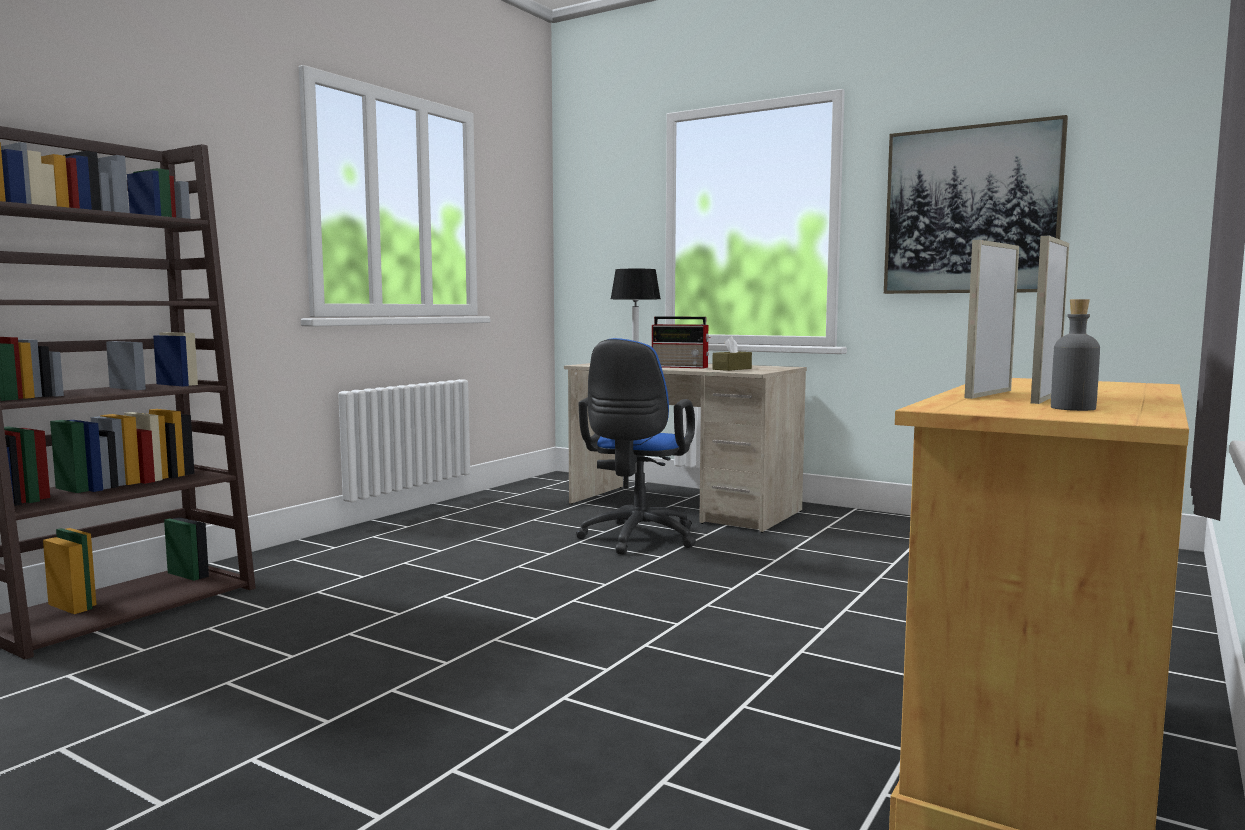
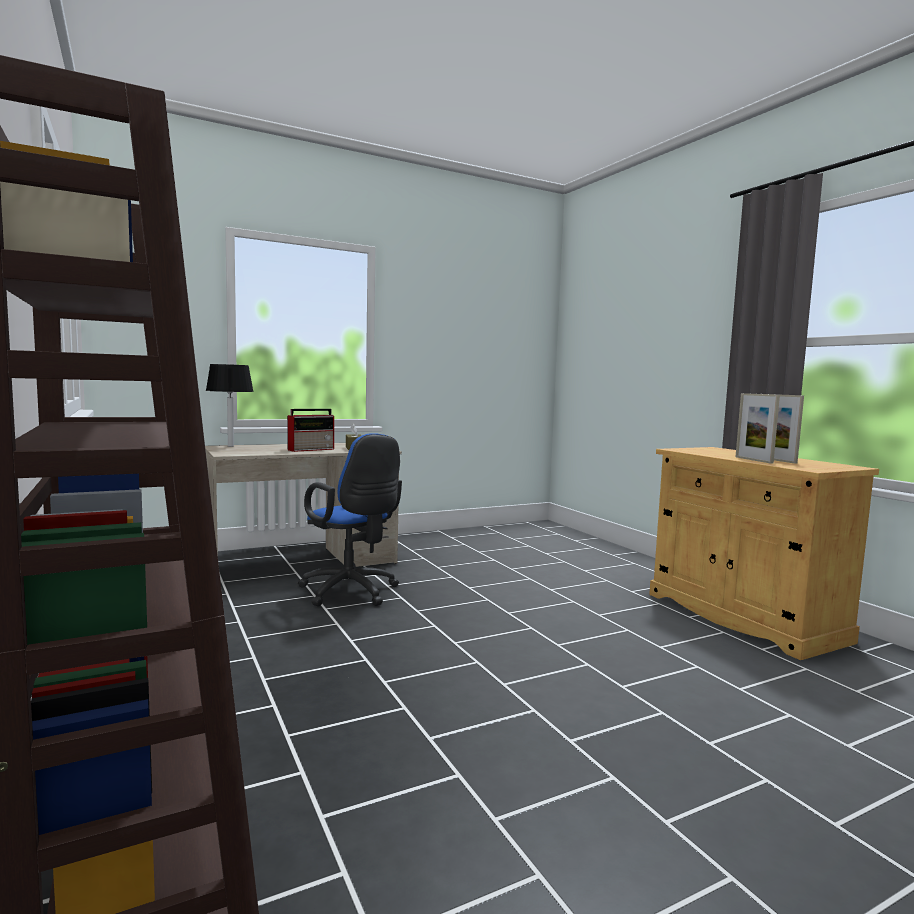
camera: 60 degrees left, 0 degrees up
picture [884,115,1068,294] -> none
grey bottle [1051,299,1100,411] -> none

